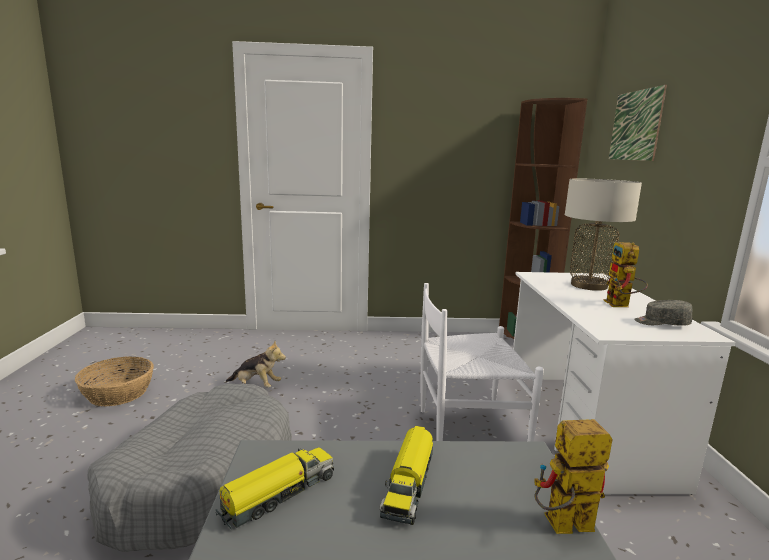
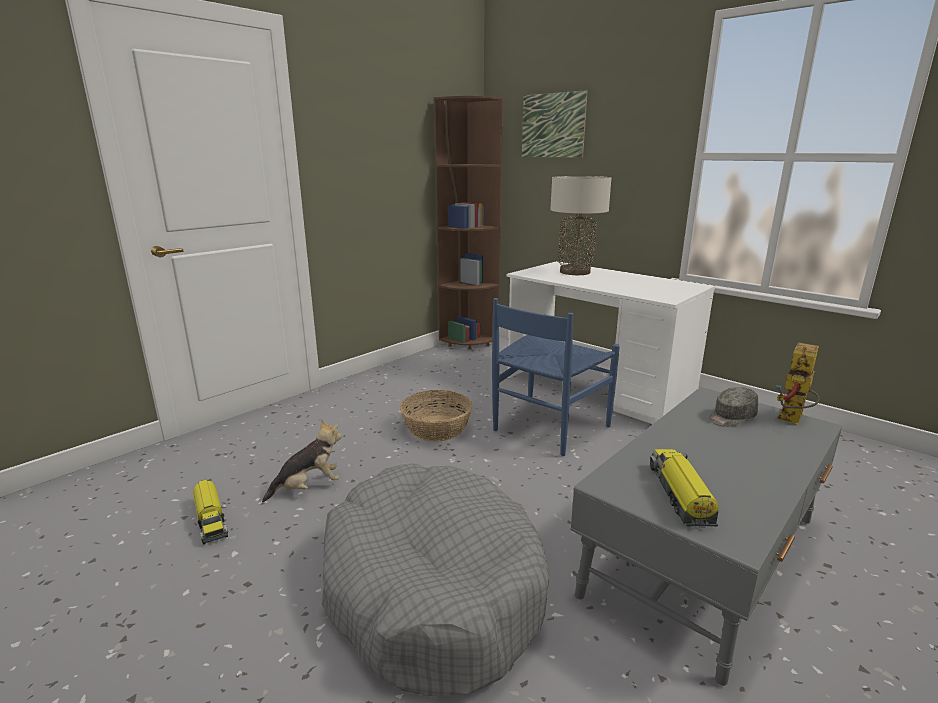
camera: 45 degrees left, 5 degrees up
basket [75,356,154,406] -> basket moved to [400,390,473,441]
toy truck [379,426,433,525] -> toy truck moved to [193,480,228,545]
white chair [421,283,544,442] -> blue chair [492,298,620,456]
toy robot [604,242,648,307] -> none
grey cap [634,300,692,326] -> grey cap moved to [709,387,758,427]

